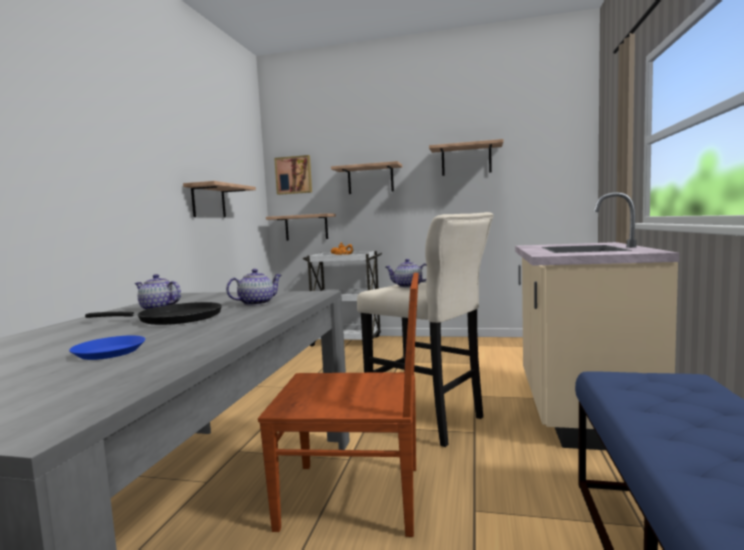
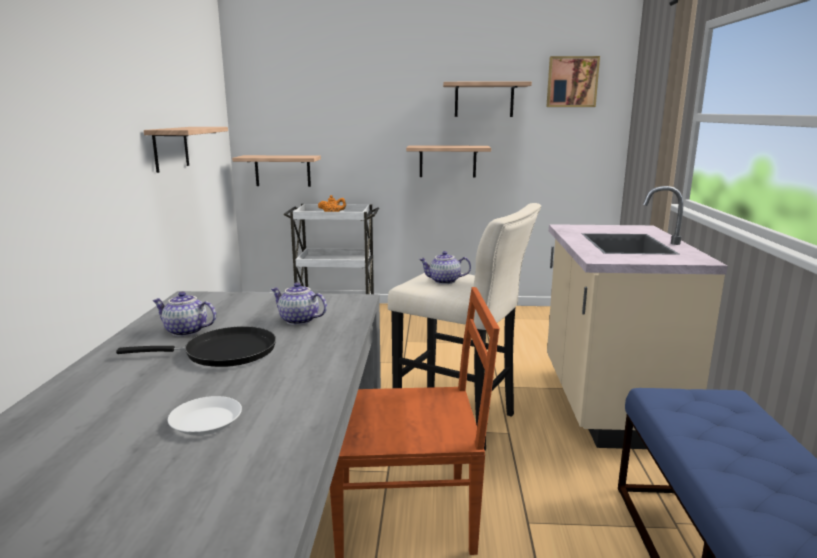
camera: 10 degrees left, 10 degrees up
blue plate [69,335,145,360] -> white plate [168,396,242,436]
teapot [226,269,281,306] -> teapot turned 105 degrees counterclockwise [271,282,327,325]
picture [274,155,312,195] -> picture moved to [546,56,600,107]
shelf [331,161,402,194] -> shelf moved to [406,145,491,178]

